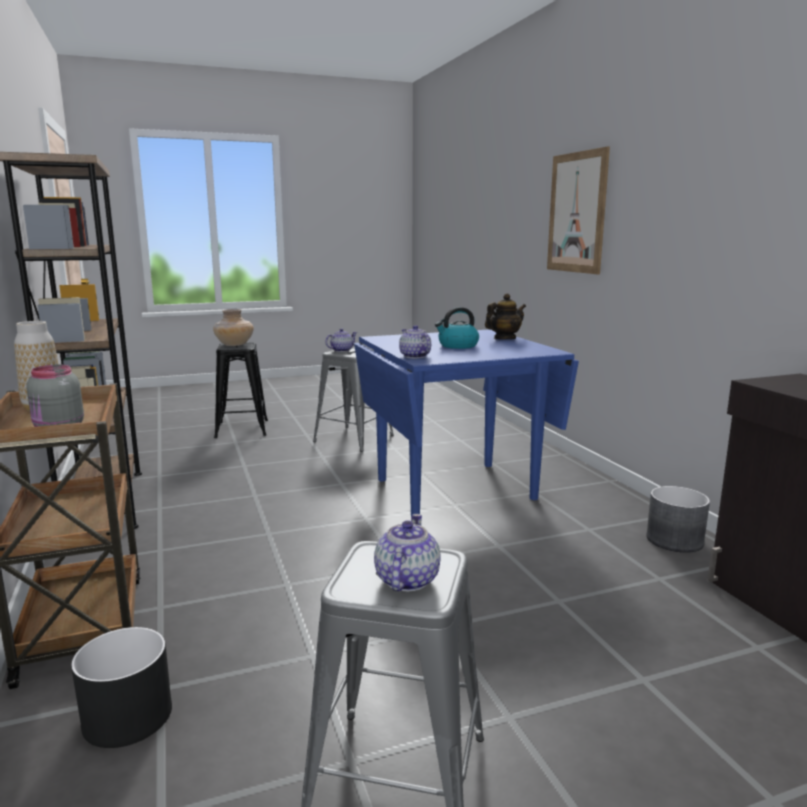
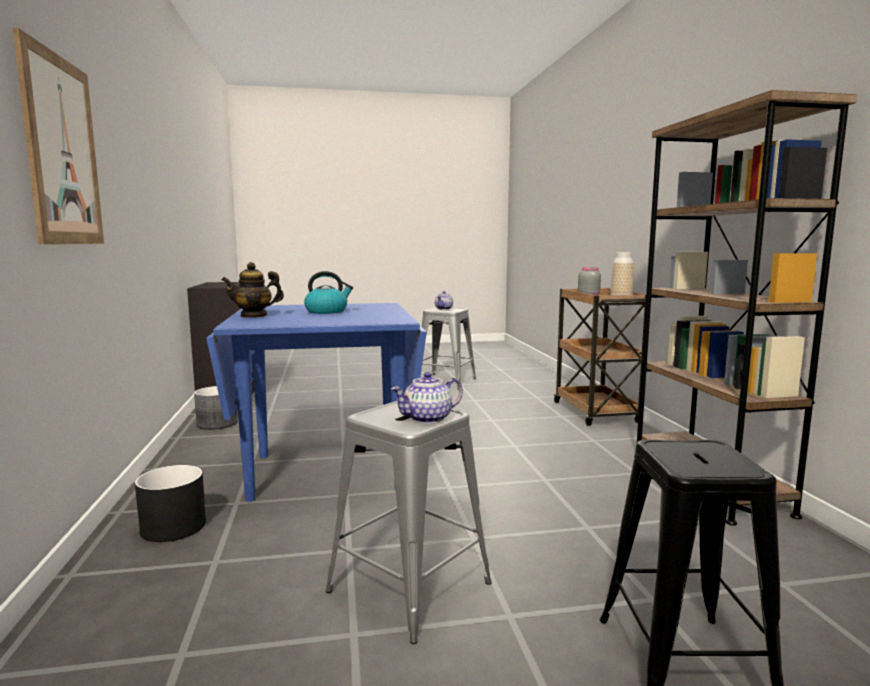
camera: 170 degrees left, 5 degrees down
black planter [71,627,172,748] -> black planter moved to [135,465,206,542]
beige vase [213,309,254,346] -> none
teapot [399,325,431,358] -> none

